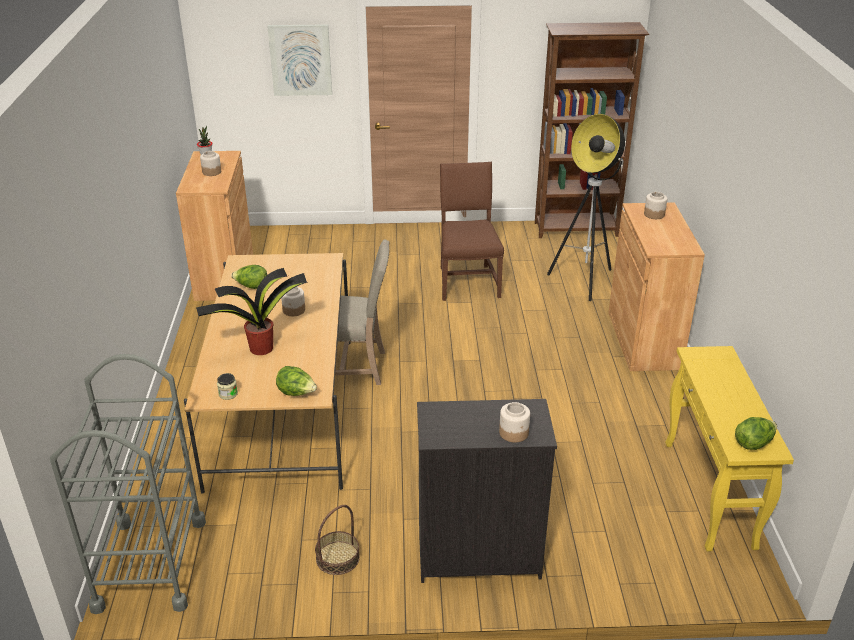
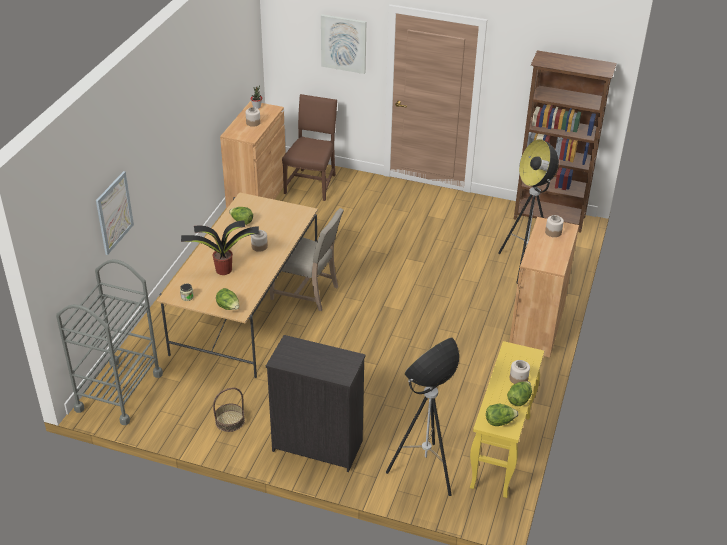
camera: 20 degrees right, 5 degrees up
brown chair [440,162,504,301] -> brown chair moved to [282,94,337,201]
jar [499,402,530,443] -> jar moved to [510,360,530,384]
none -> picture [96,171,134,255]
none -> floor lamp [386,338,459,496]
none -> lettuce [507,381,532,406]

